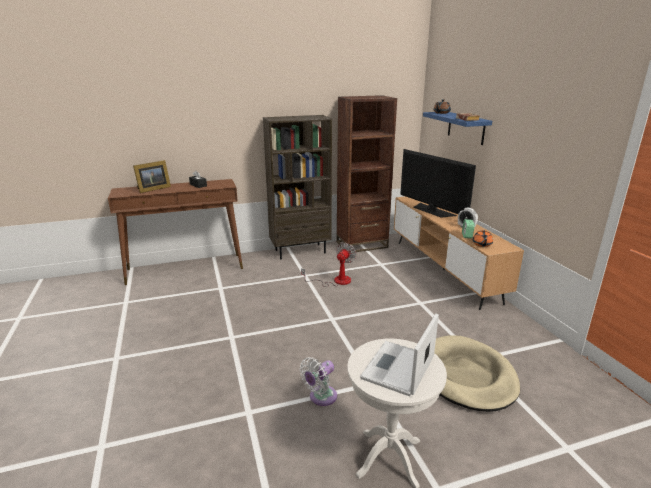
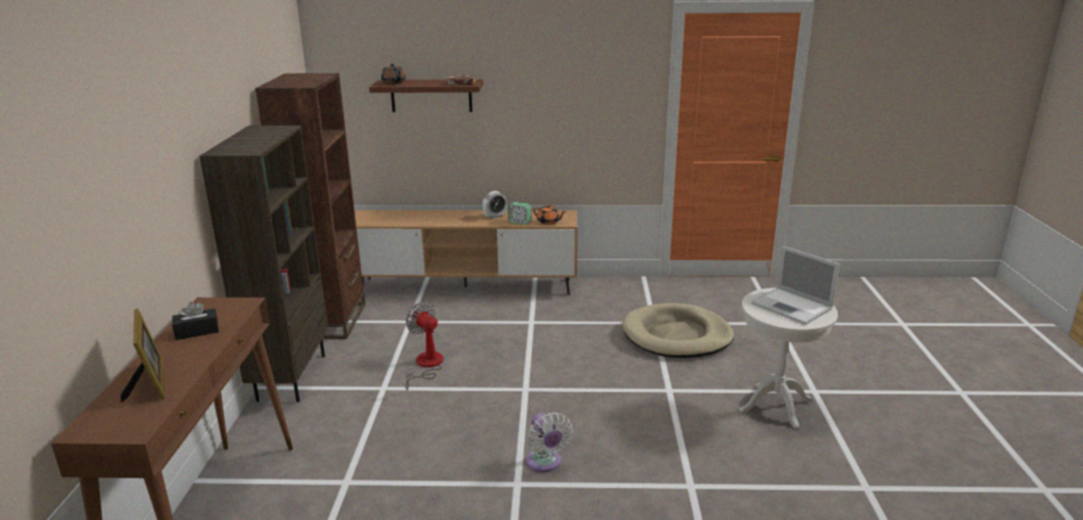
camera: 70 degrees left, 0 degrees up
white fan [300,357,337,406] -> white fan moved to [526,412,573,472]
television [400,149,476,218] -> none
blue shelf [423,112,492,145] -> brown shelf [369,79,483,112]

